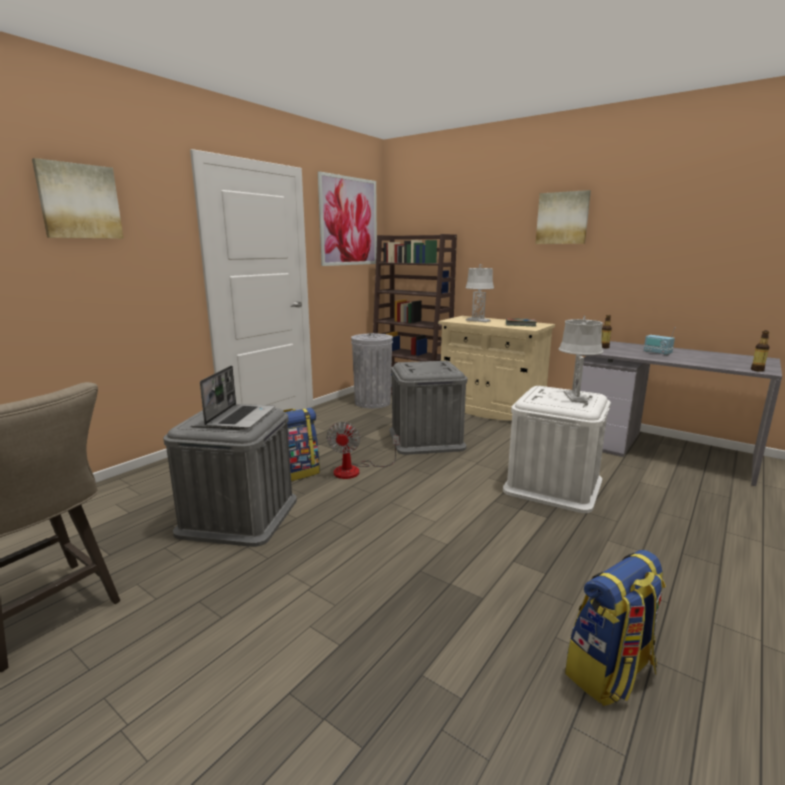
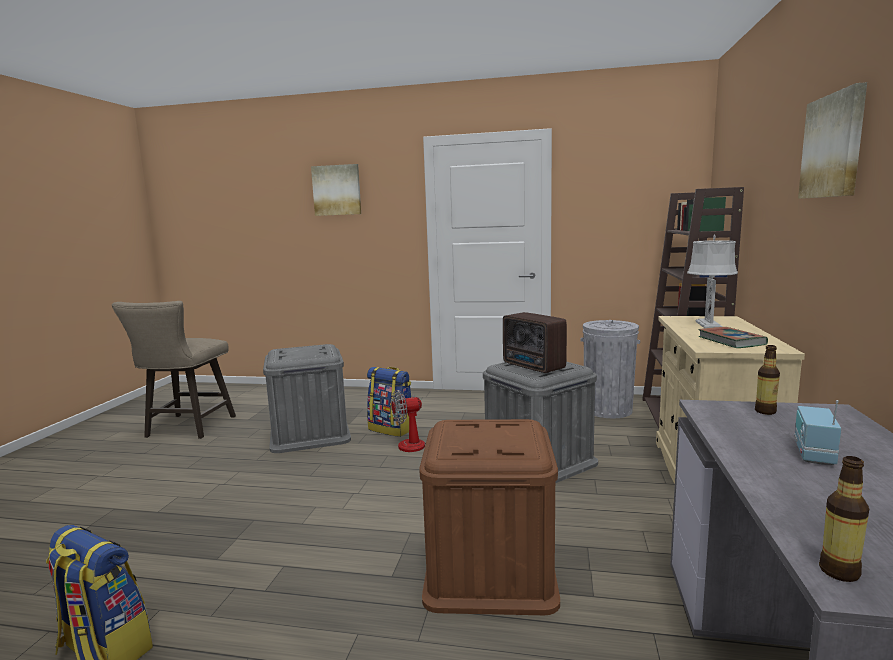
camera: 65 degrees right, 5 degrees down
laptop [200,365,275,430] -> none
picture [318,171,377,266] -> none
white storage box [503,386,611,513] -> brown storage box [419,419,560,615]
grey table lamp [559,315,603,403] -> none
none -> radio [503,312,567,373]

